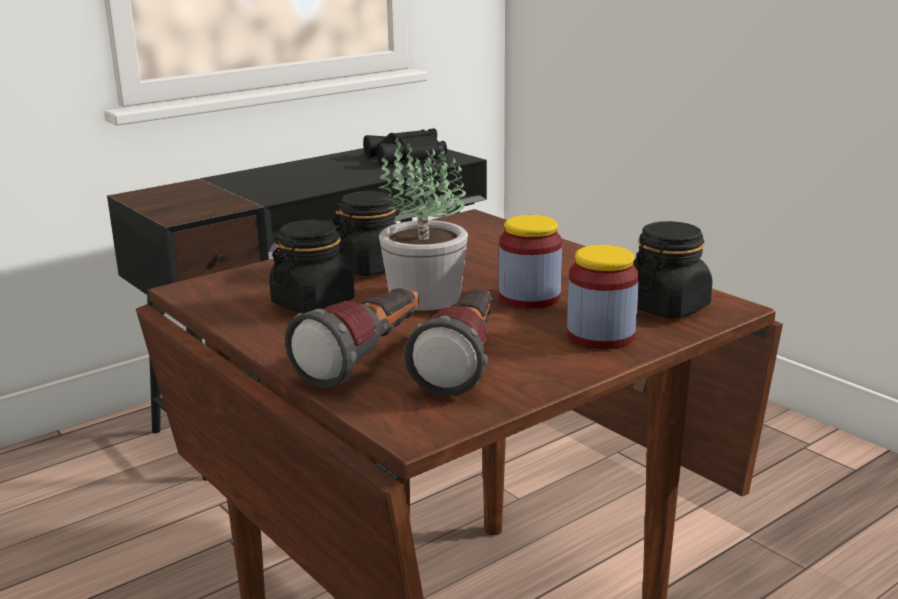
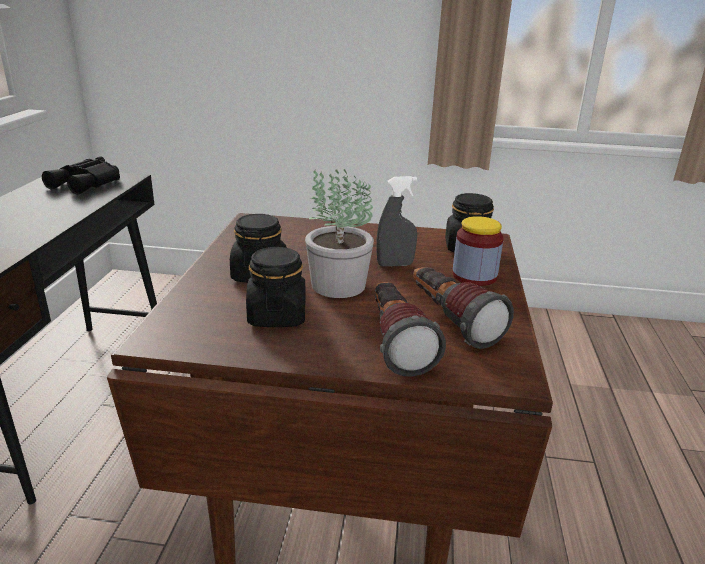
camera: 45 degrees left, 5 degrees up
jar [499,215,562,309] -> grey spray bottle [376,176,417,266]

